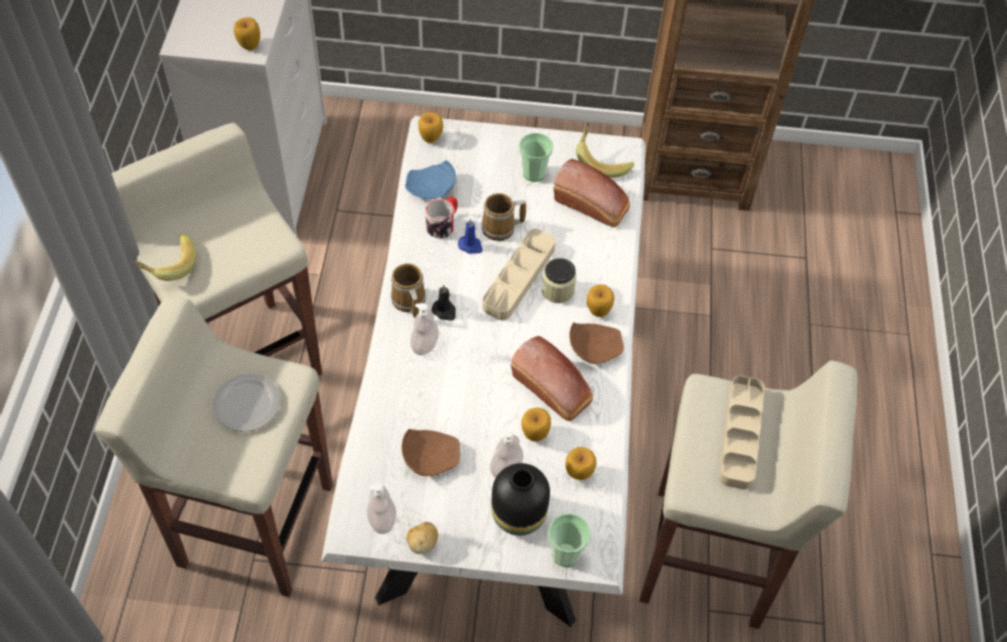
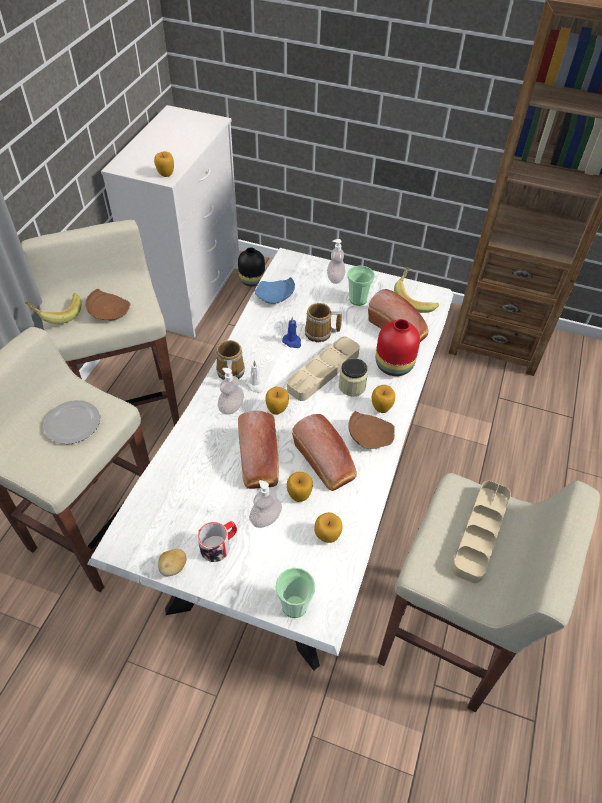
camera: 15 degrees right, 5 degrees down
soap dispenser [367,483,396,534] -> soap dispenser moved to [327,239,345,284]
brown plate [402,429,460,476] -> brown plate moved to [85,289,130,320]
apple [418,112,443,143] -> apple moved to [265,387,289,415]
mug [425,196,458,239] -> mug moved to [197,521,237,562]
black candle [431,285,456,321] -> white candle [245,360,265,393]
black vase [491,463,550,535] -> black vase moved to [238,248,265,287]
none -> bread [238,411,279,489]
none -> red vase [376,319,420,376]

